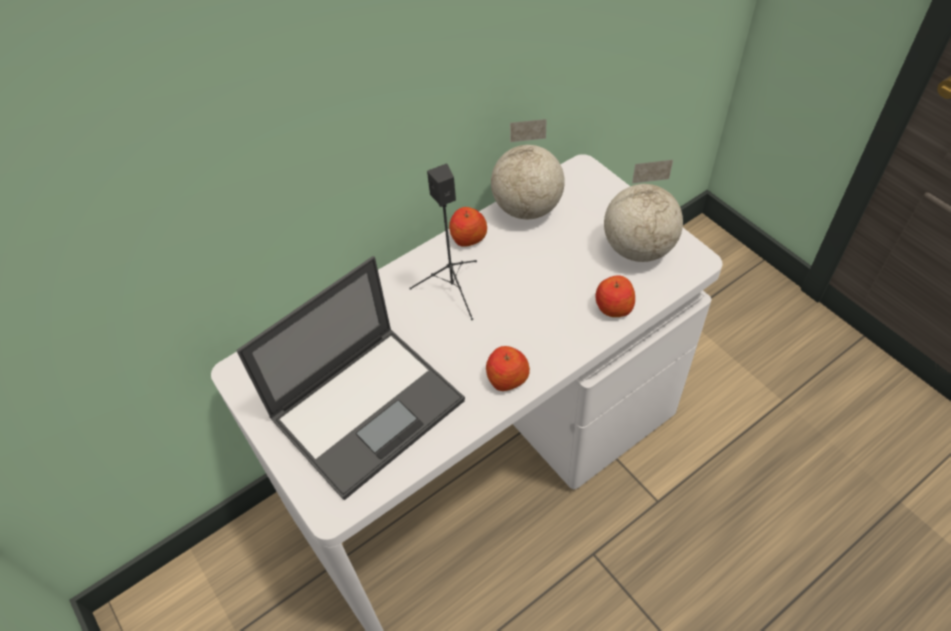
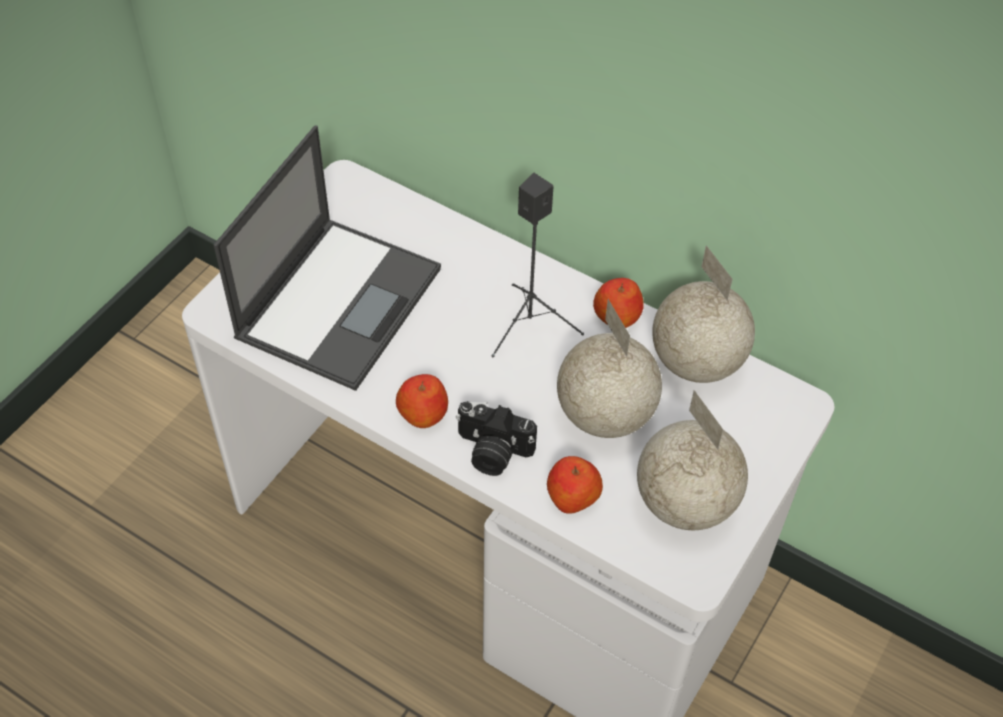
camera: 65 degrees right, 0 degrees up
laptop [237,256,465,500] -> laptop turned 90 degrees counterclockwise [214,125,441,391]
none -> camera [456,401,537,476]
none -> globe [557,299,662,438]

